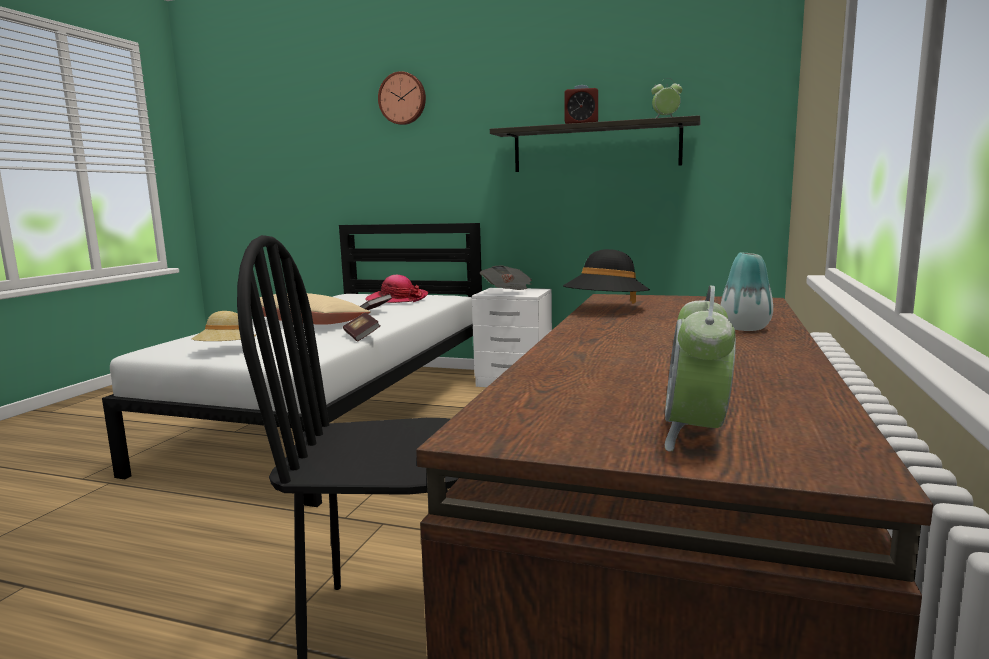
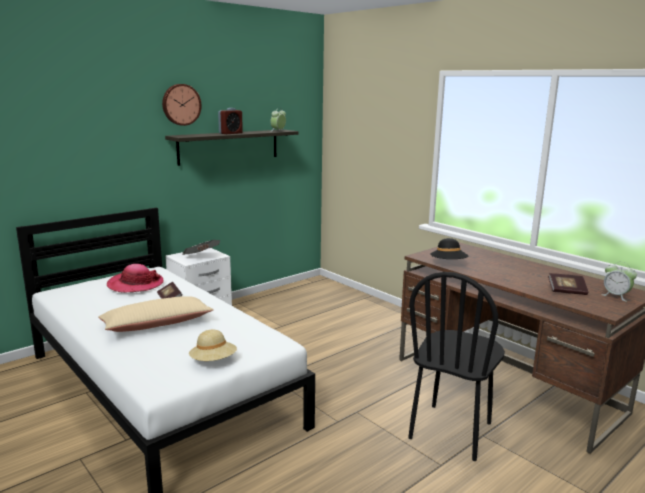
camera: 60 degrees left, 5 degrees up
book [343,312,380,341] -> book moved to [548,273,588,295]
wall clock [378,71,426,125] -> wall clock moved to [162,84,202,126]
vase [721,252,773,331] -> none

